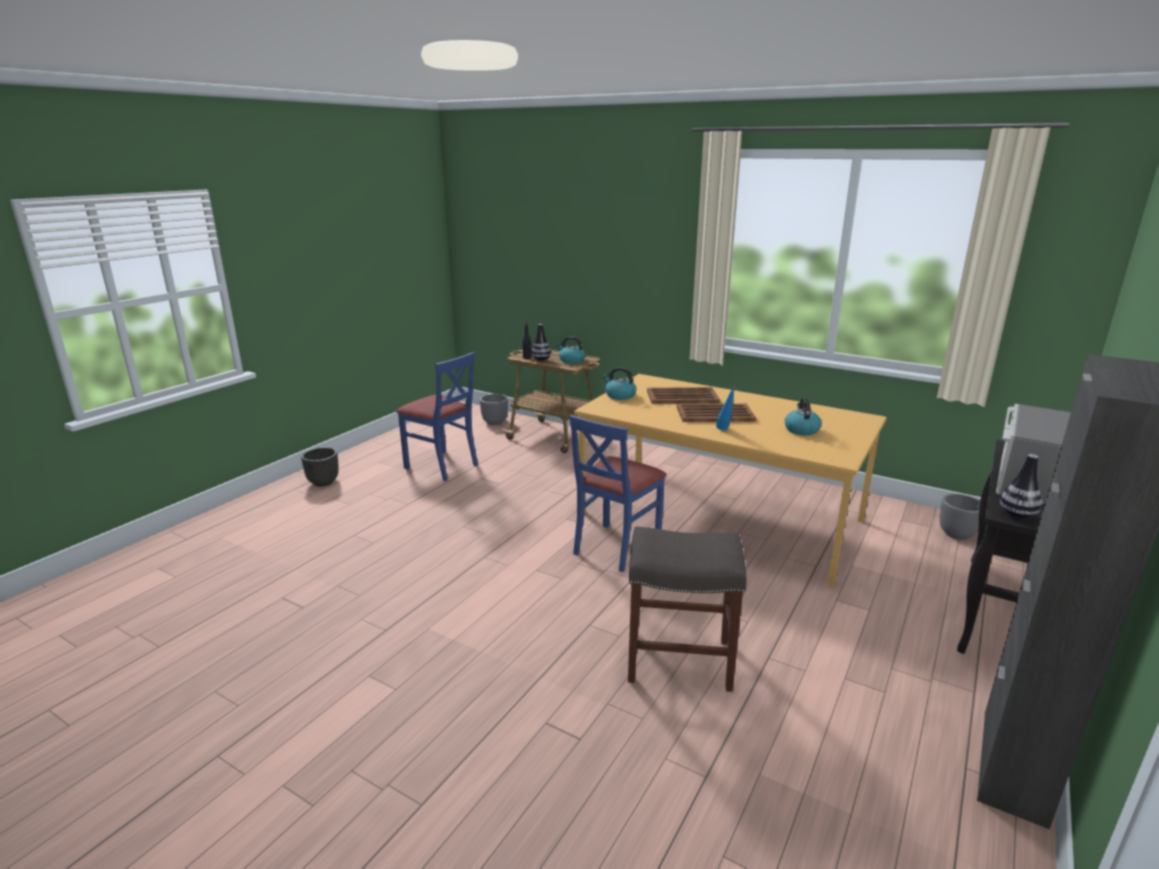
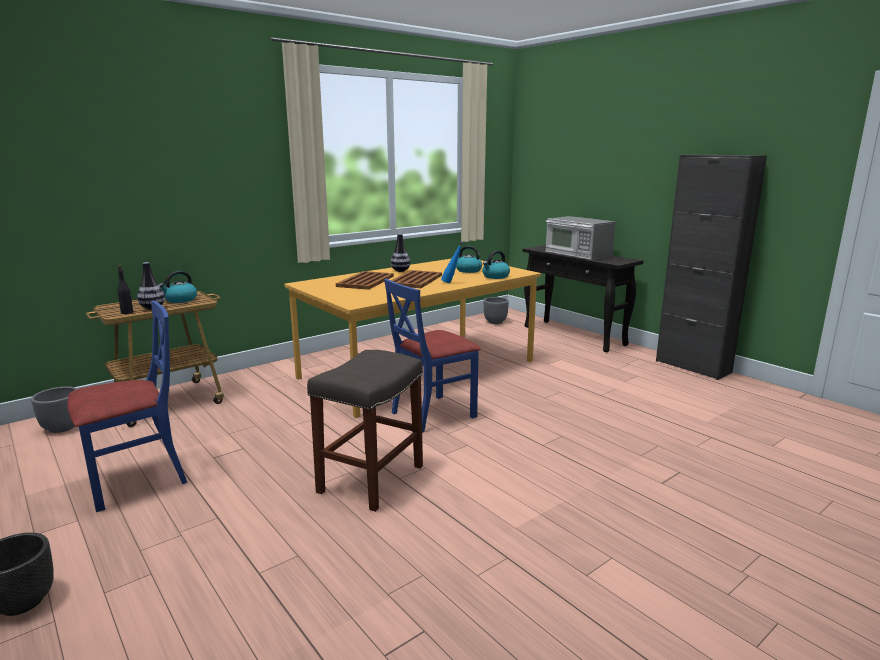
camera: 70 degrees left, 5 degrees down
blue chair [569,415,667,572] -> blue chair turned 90 degrees clockwise [384,279,481,433]
kettle [603,367,636,400] -> kettle moved to [482,250,510,279]
grey stool [628,527,747,692] -> grey stool moved to [307,350,423,512]
vase [1000,454,1042,519] -> vase moved to [391,234,411,272]

